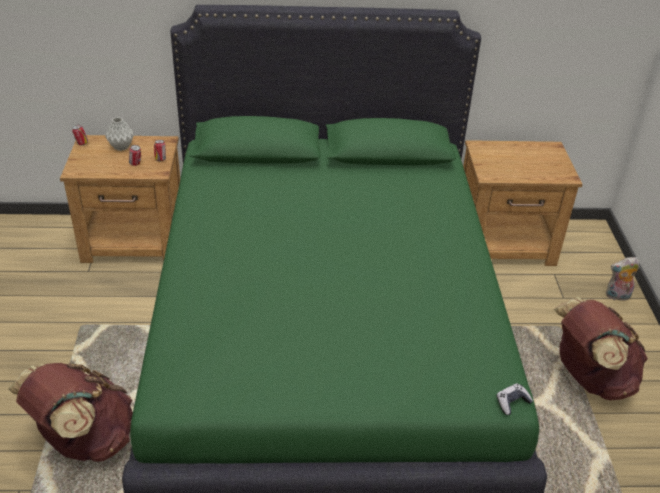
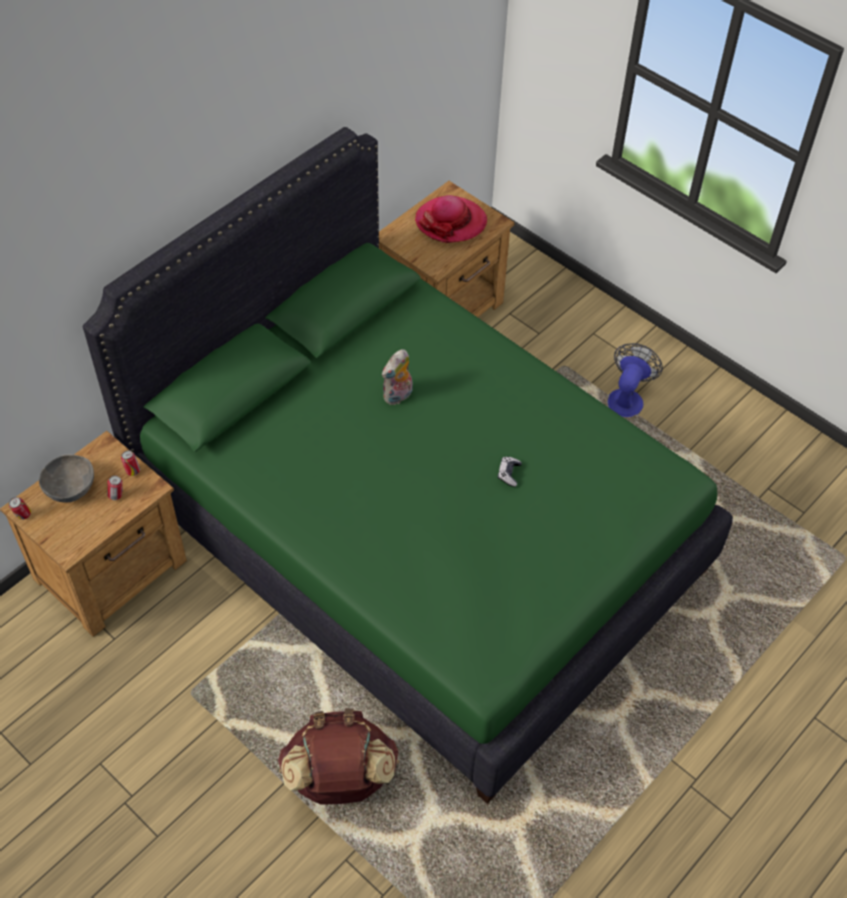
camera: 45 degrees left, 15 degrees up
grey vase [105,117,134,151] -> grey bowl [39,454,94,503]
game controller [496,383,533,415] -> game controller moved to [498,456,522,487]
brown backpack [554,297,648,400] -> fan [608,343,663,417]
plush toy [606,257,639,301] -> plush toy moved to [382,349,413,405]
none -> hat [415,195,487,243]

